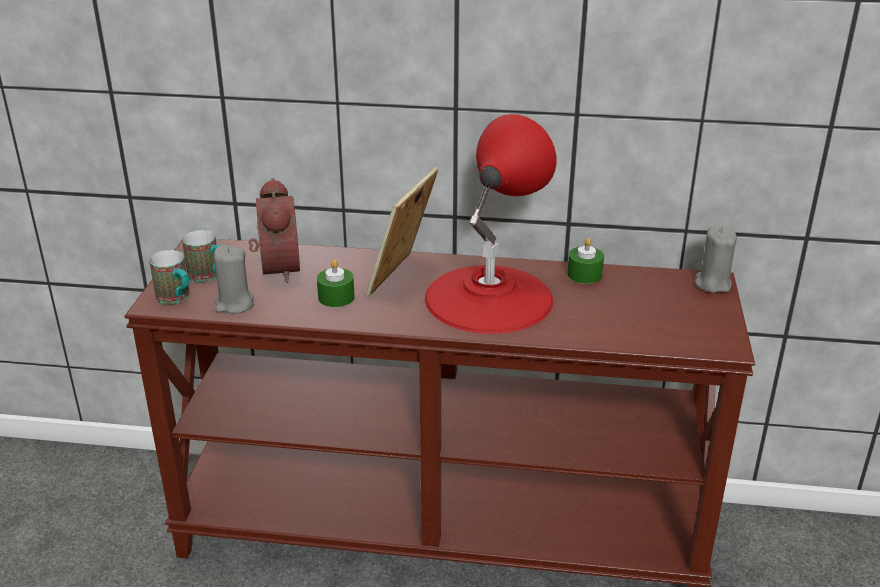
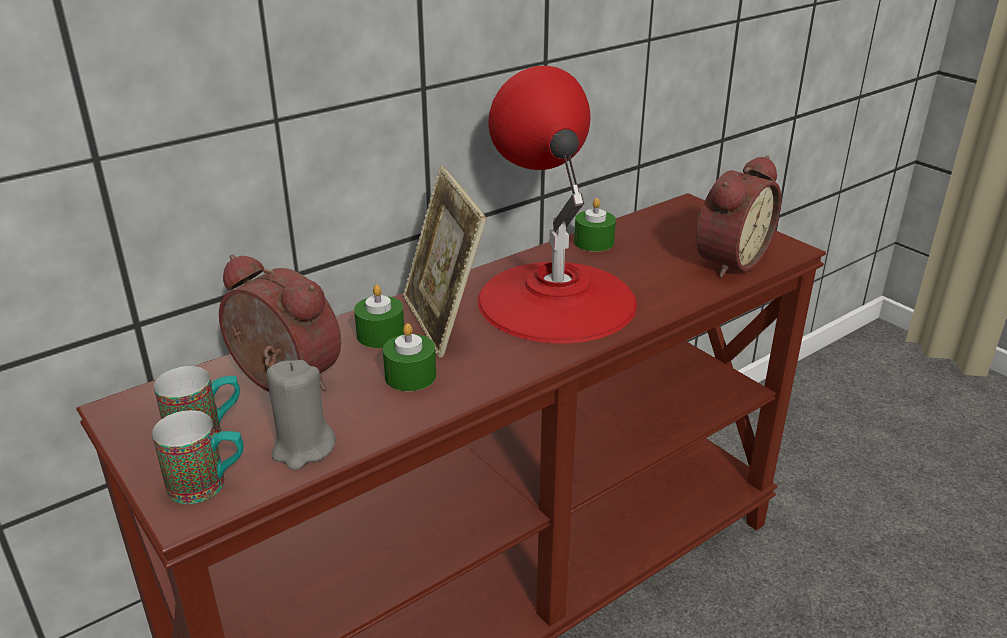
camera: 45 degrees left, 0 degrees up
grey candle [695,225,737,293] -> none
none -> green candle [354,285,404,348]
none -> alarm clock [696,155,781,278]

